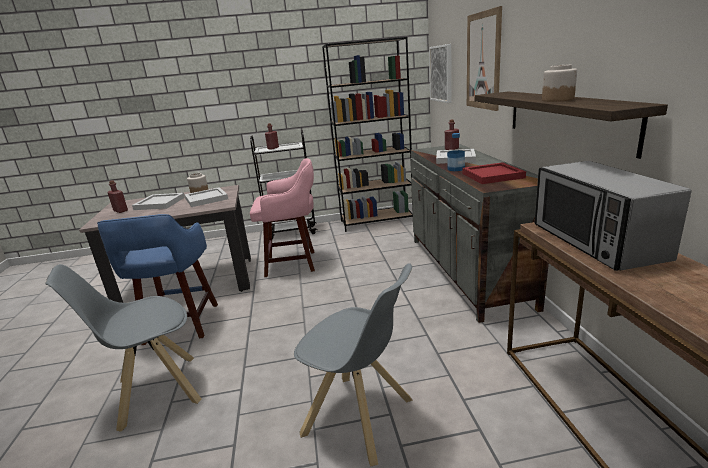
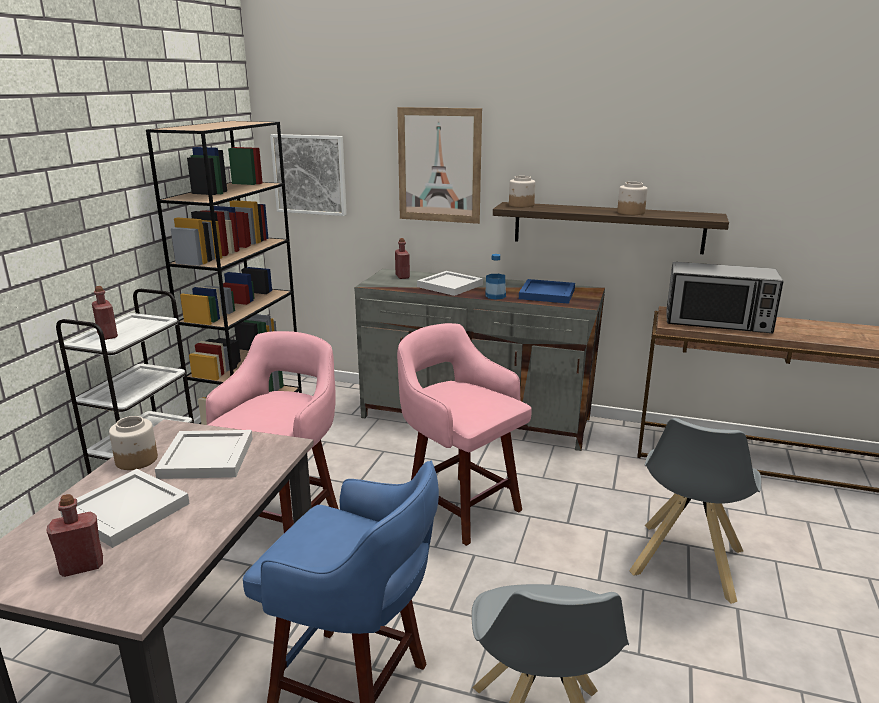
camera: 65 degrees left, 0 degrees up
grey chair [294,263,413,467] -> grey chair turned 150 degrees clockwise [629,418,761,604]
red tray [462,162,526,184] -> blue tray [519,279,575,304]
none -> pink stool [397,323,532,546]
none -> jar [509,176,535,207]

